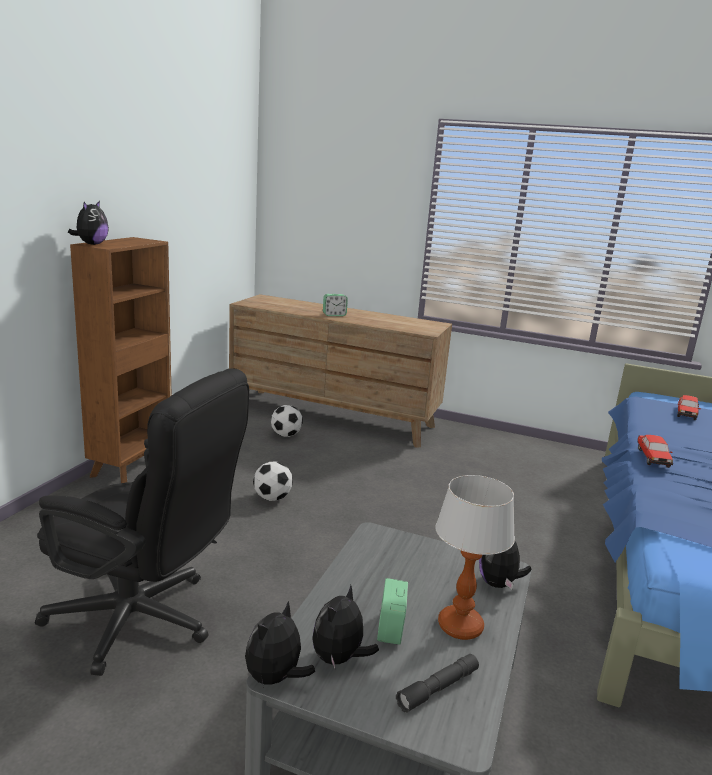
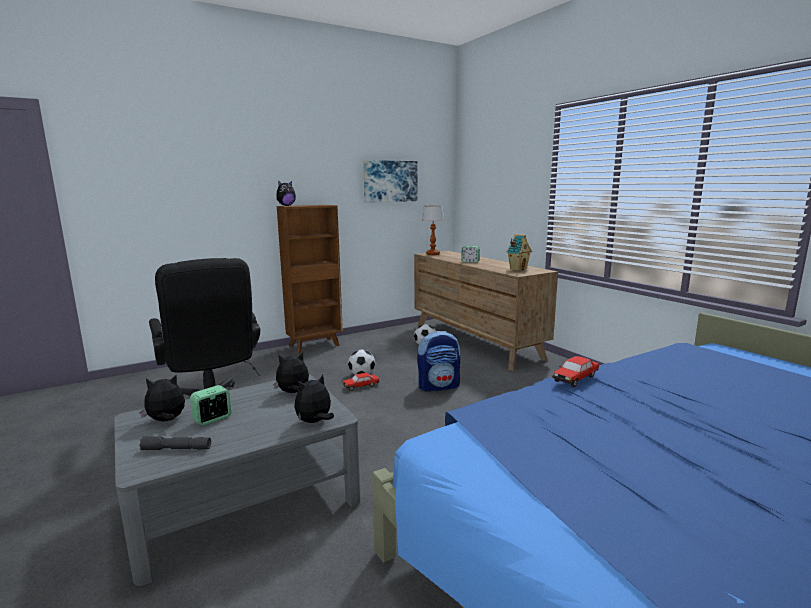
camera: 40 degrees right, 5 degrees down
plush toy [245,600,315,688] -> plush toy moved to [274,352,309,393]
table lamp [435,475,515,640] -> table lamp moved to [421,206,445,255]
toy car [677,395,701,420] -> toy car moved to [343,373,379,391]
none -> picture [363,160,418,203]
none -> backpack [417,331,460,391]
none -> toy house [506,234,532,271]

